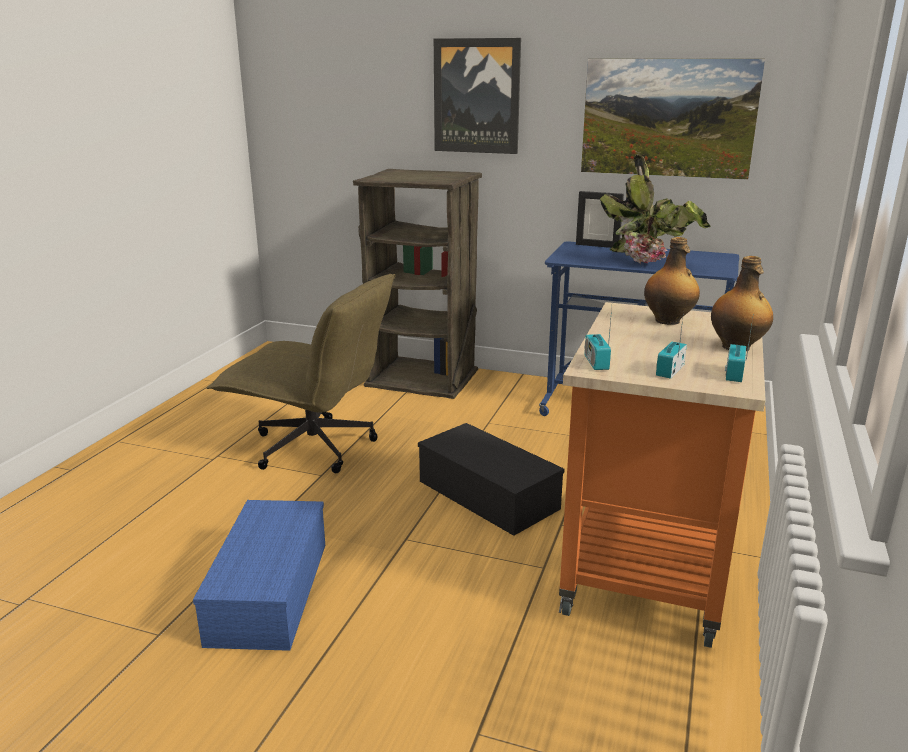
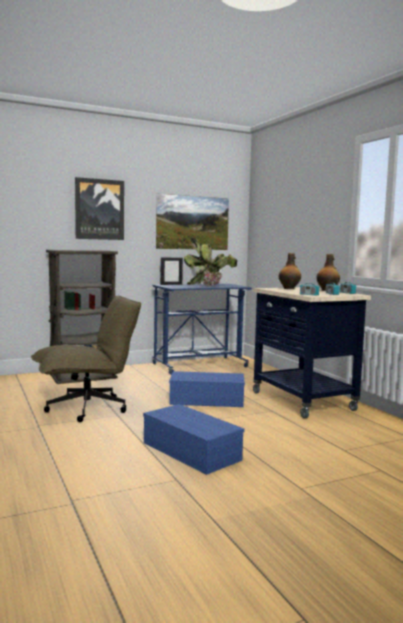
camera: 45 degrees left, 15 degrees down
black storage box [418,423,564,536] -> blue storage box [169,371,245,407]
orange cart [559,302,766,648] -> blue cart [253,287,371,419]

